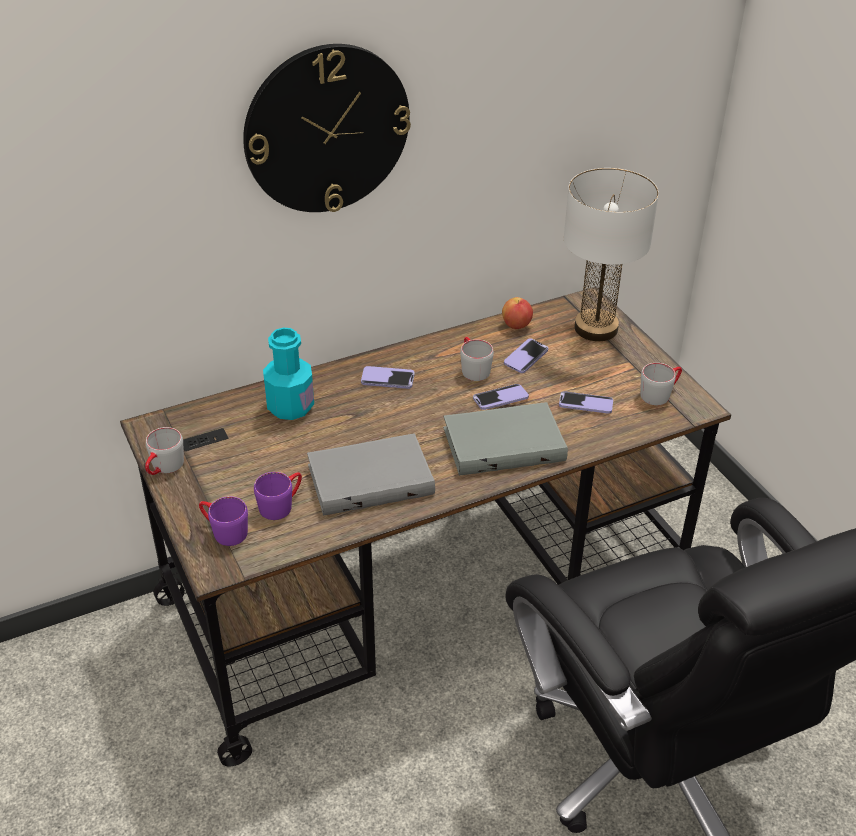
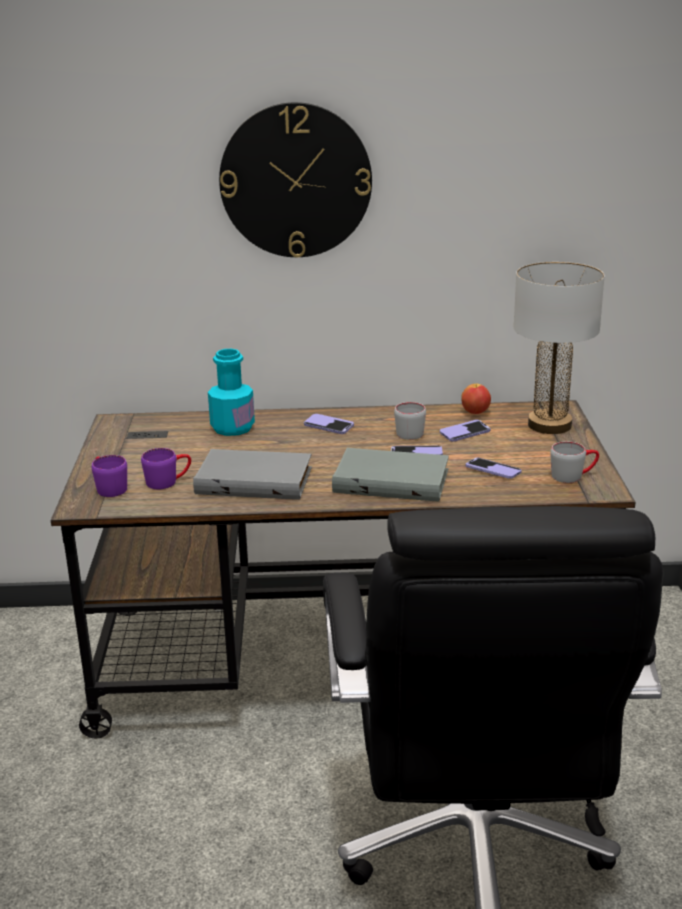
camera: 25 degrees right, 15 degrees down
grey mug [145,427,184,475] -> none

